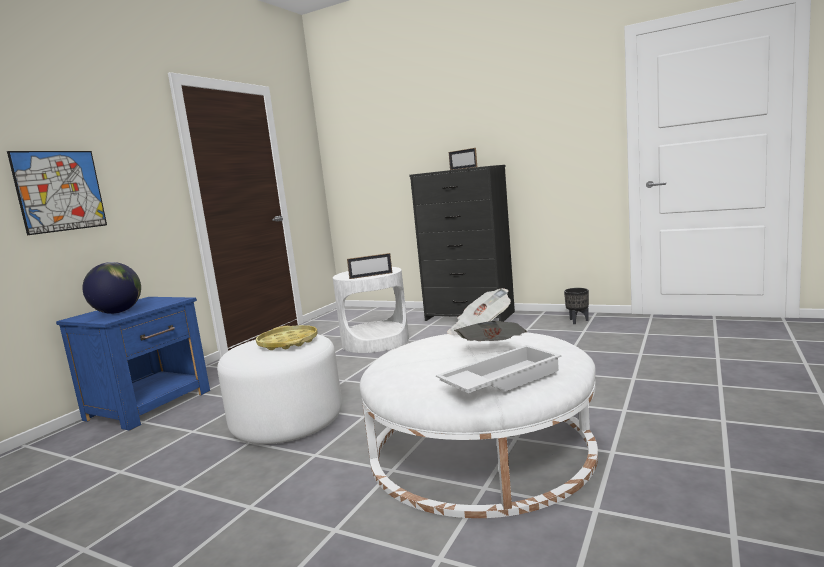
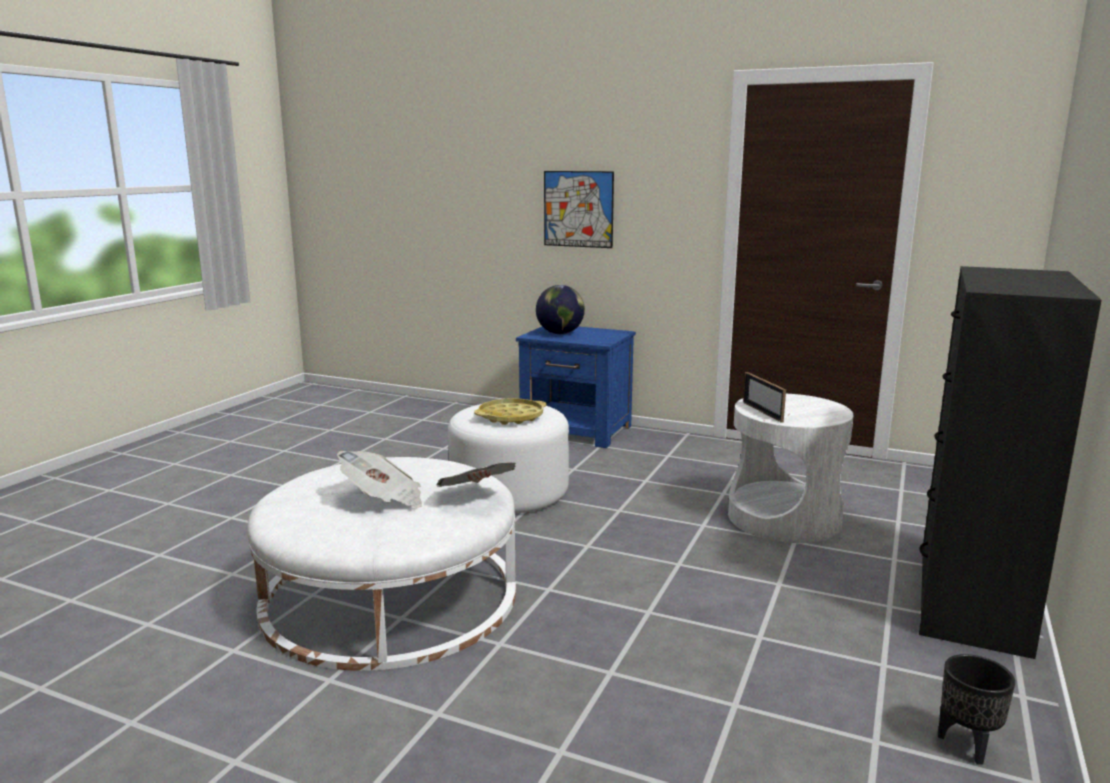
camera: 85 degrees right, 5 degrees up
white tray [436,345,562,393] -> none
picture frame [449,148,477,170] -> none

